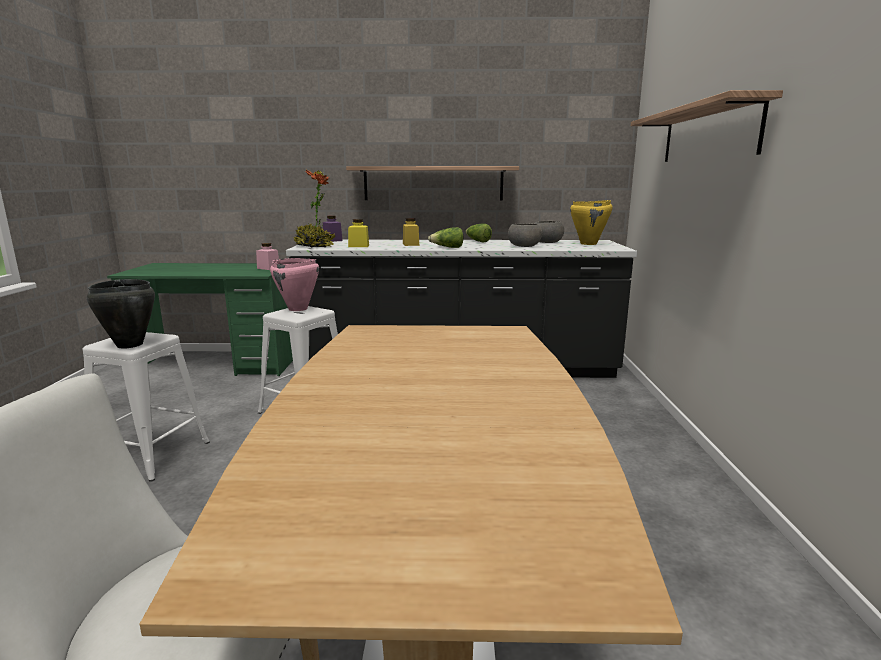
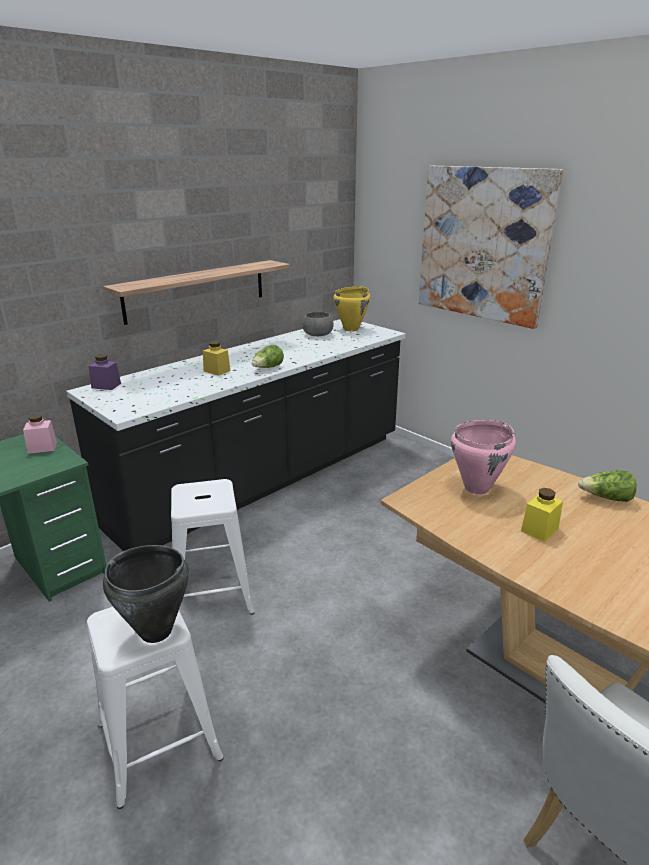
camera: 45 degrees left, 10 degrees up
pink cooking pot [270,258,319,311] -> pink cooking pot moved to [451,420,516,495]
potted plant [292,169,335,247] -> none
yellow jar [348,219,369,247] -> yellow jar moved to [521,488,563,542]
lettuce [465,223,492,243] -> lettuce moved to [578,470,637,502]
grey bowl [508,223,543,247] -> none
shelf [631,90,783,162] -> picture [419,166,563,329]

